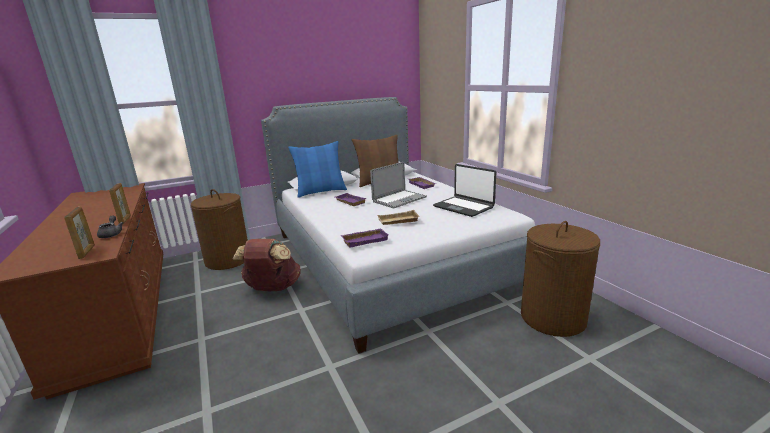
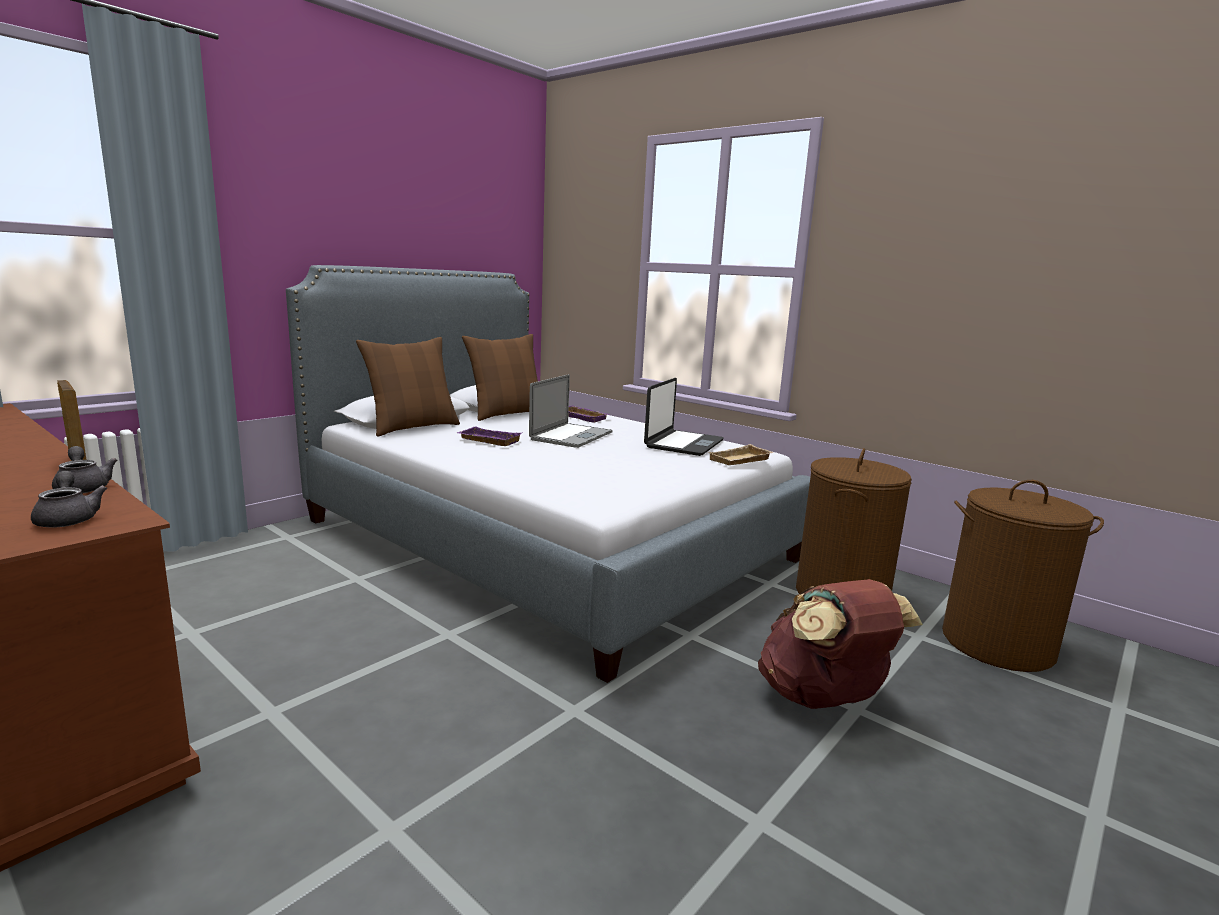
camera: 25 degrees left, 5 degrees down
picture frame [64,207,95,259] -> grey teapot [31,471,107,527]
brown laundry basket [191,189,248,270] -> brown laundry basket moved to [942,480,1104,672]
brown backpack [233,239,301,291] -> brown backpack moved to [758,579,923,709]
blue pillow [288,141,347,198] -> brown pillow [356,337,460,436]
purple tray [341,228,389,247] -> none
beige tray [377,210,420,225] -> beige tray moved to [709,444,773,465]
laptop [433,164,496,217] -> laptop turned 90 degrees counterclockwise [644,378,724,456]

